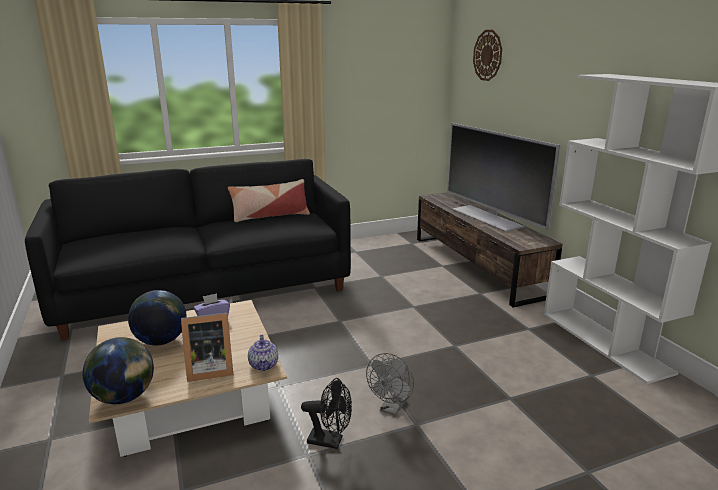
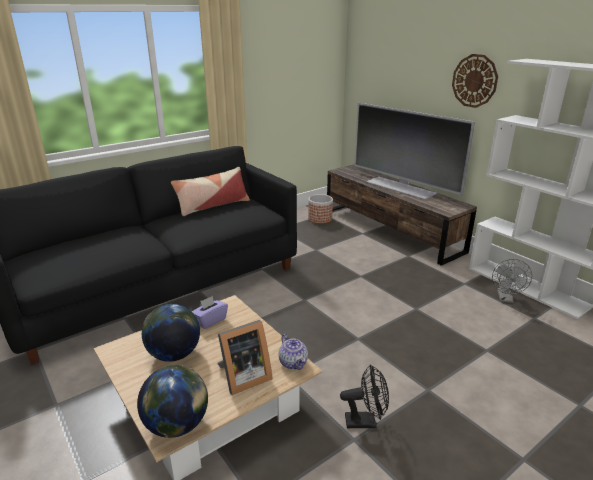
camera: 15 degrees left, 5 degrees up
grey fan [366,353,414,416] -> grey fan moved to [492,259,532,303]
wall clock [473,30,502,81] -> wall clock moved to [452,54,498,108]
none -> planter [308,194,333,224]

